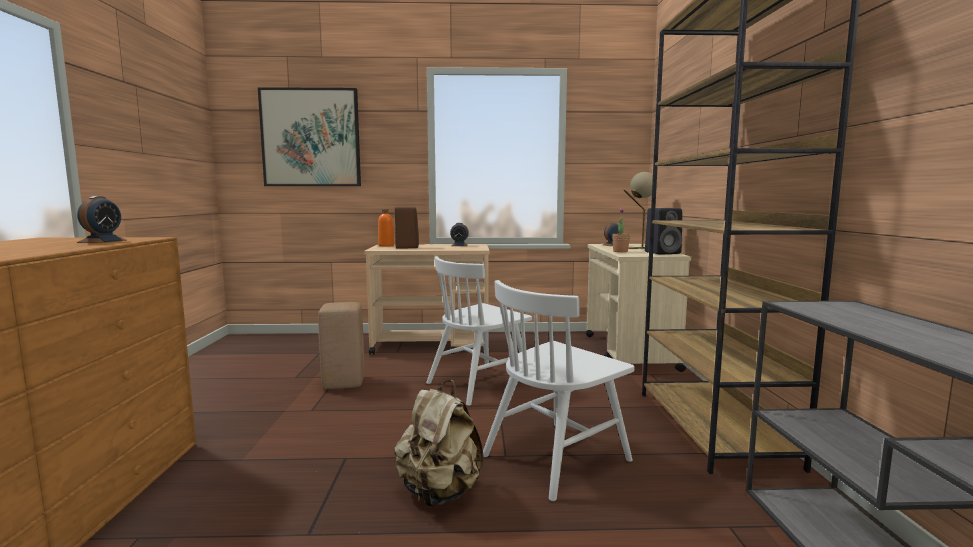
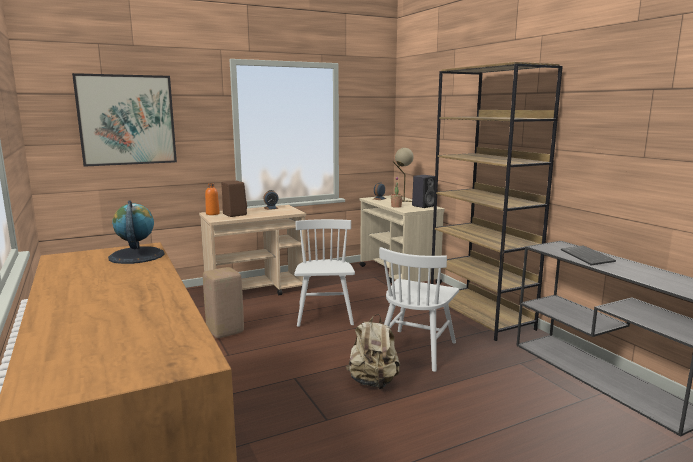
camera: 25 degrees left, 5 degrees up
alarm clock [77,196,127,243] -> globe [108,200,165,264]
white chair [426,256,532,406] -> white chair turned 150 degrees clockwise [294,219,355,327]
none -> keyboard [561,245,616,265]

